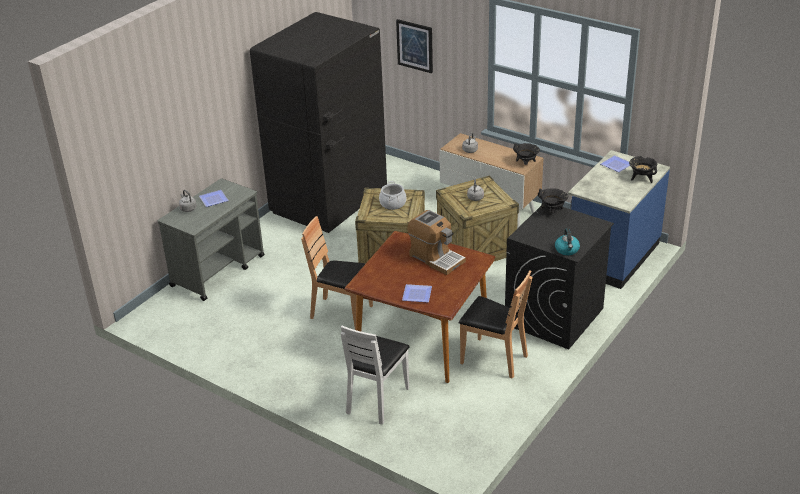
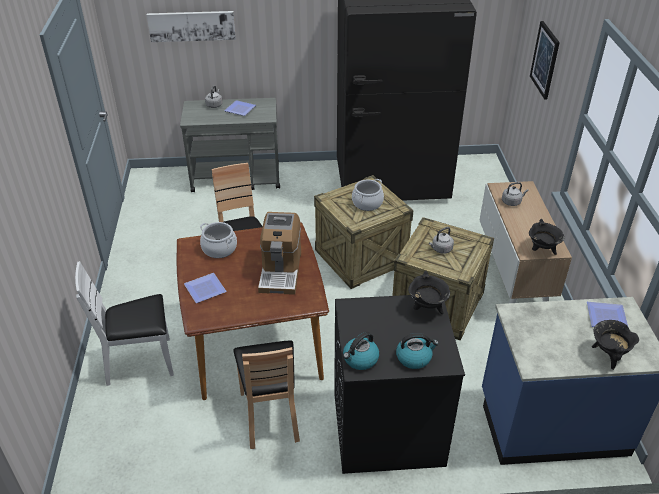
camera: 50 degrees right, 5 degrees up
none -> picture [147,11,236,42]
none -> cooking pot [200,222,237,258]
none -> kettle [396,333,439,369]

